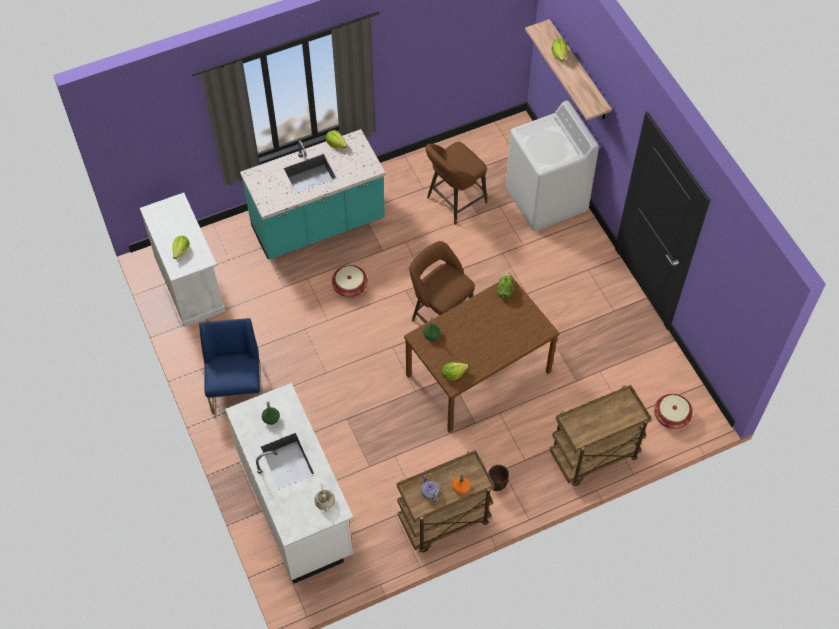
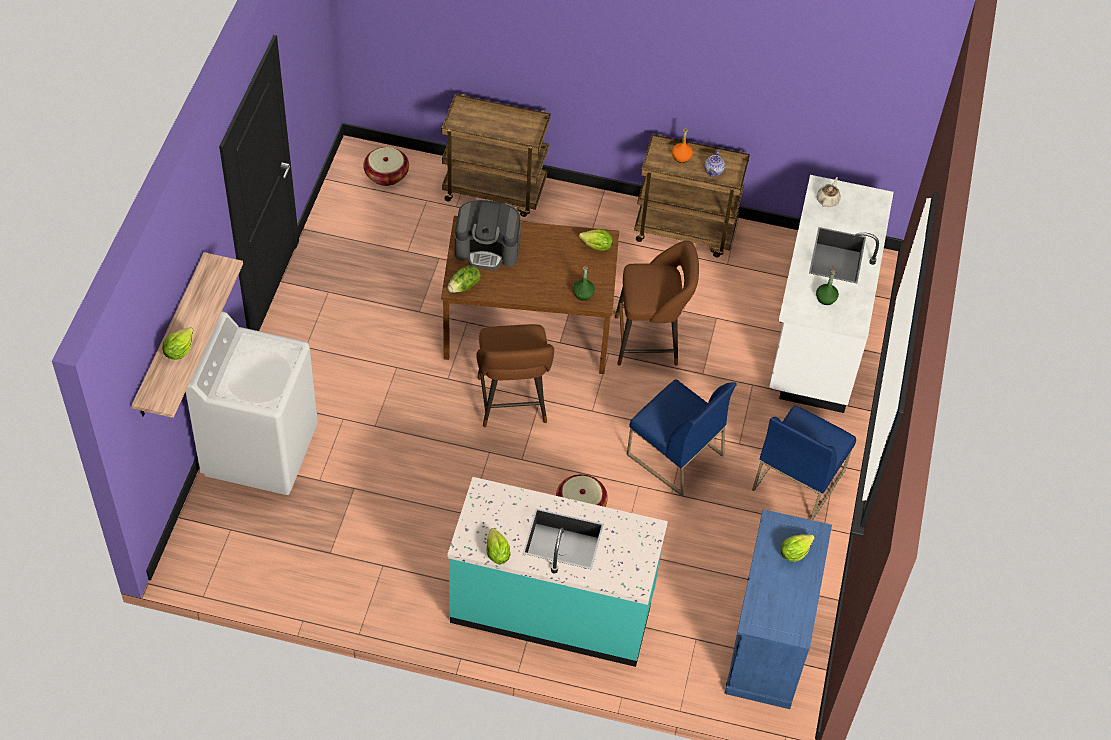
camera: 145 degrees left, 5 degrees down
white cabinet [140,193,226,327] -> blue cabinet [725,509,832,709]
brown stool [425,142,488,225] -> brown stool moved to [615,241,699,366]
brown planter [488,465,509,491] -> none
none -> coffee machine [455,200,521,270]
none -> blue chair [627,380,737,496]

